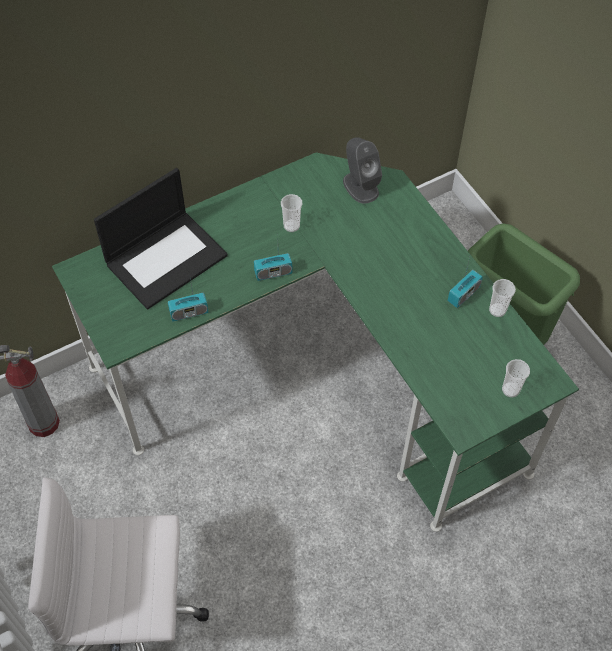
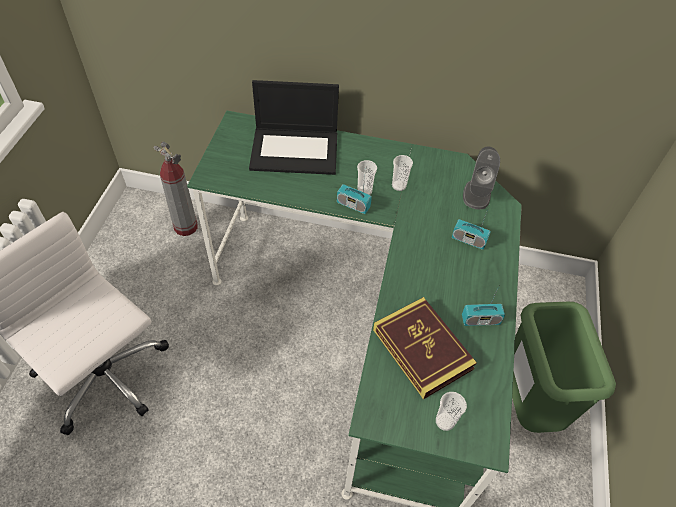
camera: 40 degrees right, 5 degrees down
radio [168,273,208,322] -> radio moved to [452,209,491,250]
cup [489,279,516,317] -> cup moved to [357,160,377,195]
none -> book [373,297,477,400]

